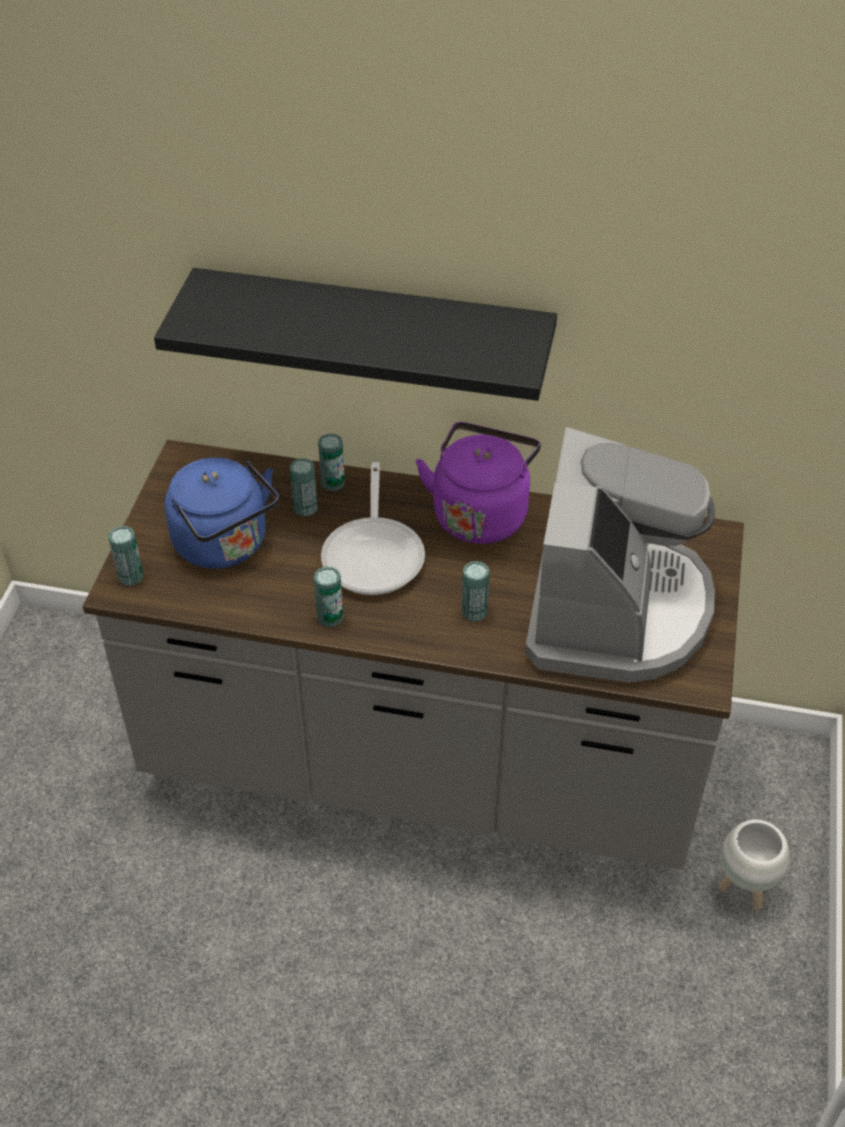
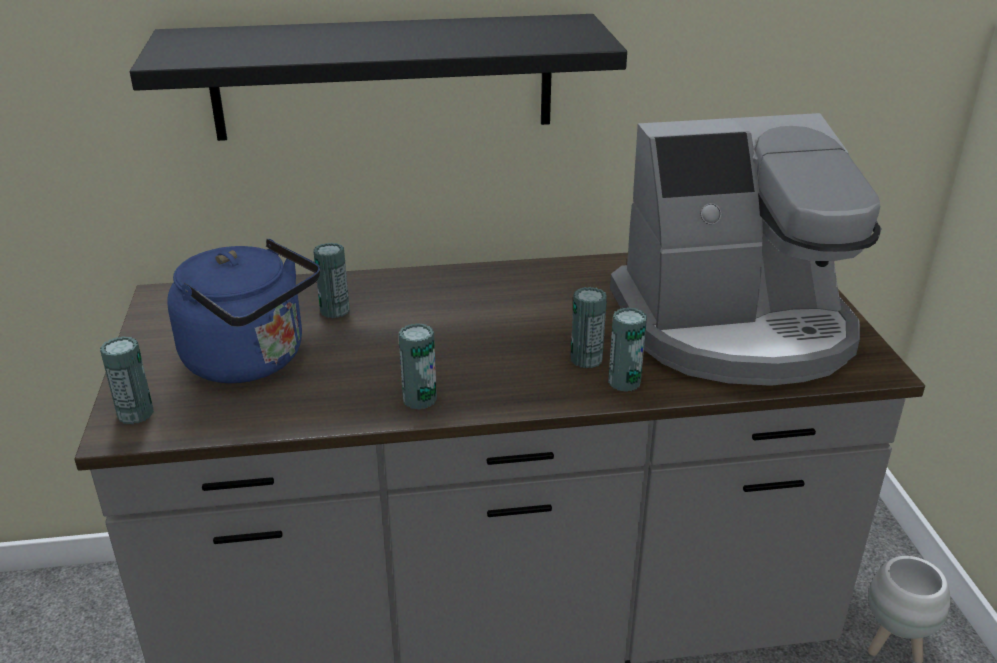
camera: 20 degrees left, 15 degrees down
can [318,433,345,491] -> can moved to [608,307,647,392]
frying pan [321,462,425,595] -> none
purple kettle [416,422,541,544] -> none
coffee machine [525,427,715,683] -> coffee machine turned 90 degrees clockwise [610,113,881,386]

